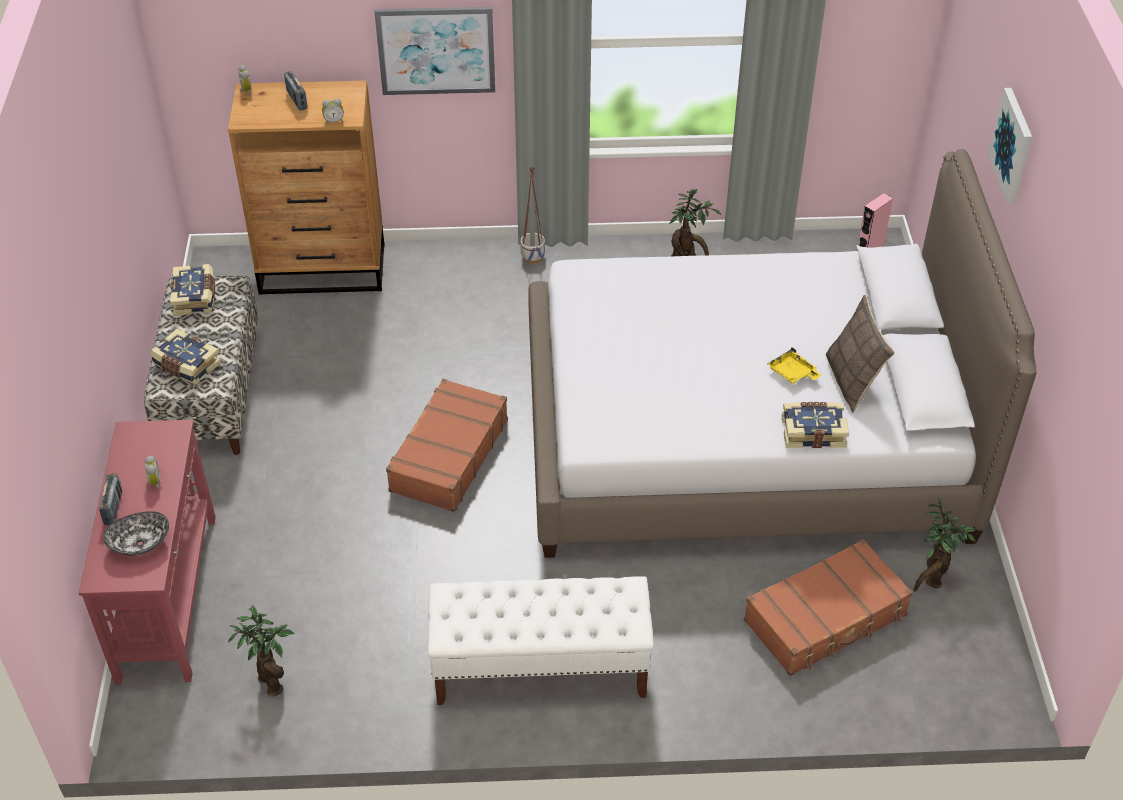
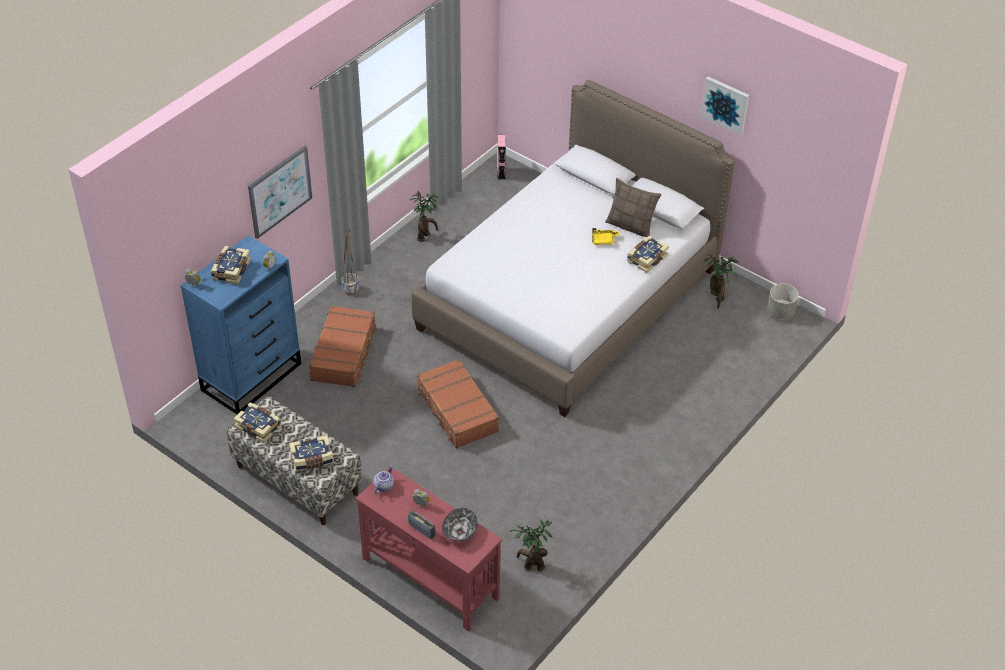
camera: 50 degrees left, 0 degrees up
brown dresser [228,80,385,295] -> blue dresser [180,235,301,414]
radio [284,71,307,111] -> book [211,246,251,285]
white bench [428,576,654,705] -> none
brown suitcase [744,539,913,676] -> brown suitcase moved to [309,306,378,387]
picture [988,88,1032,203] -> picture moved to [701,76,749,136]
none -> teapot [374,465,394,494]
none -> grey planter [767,284,799,319]

